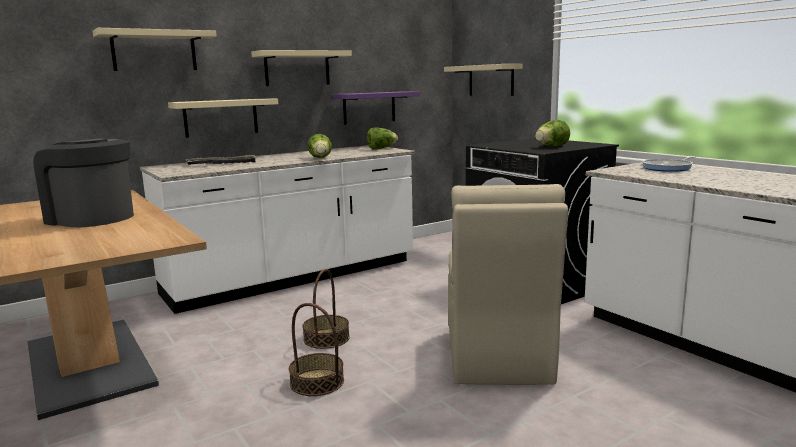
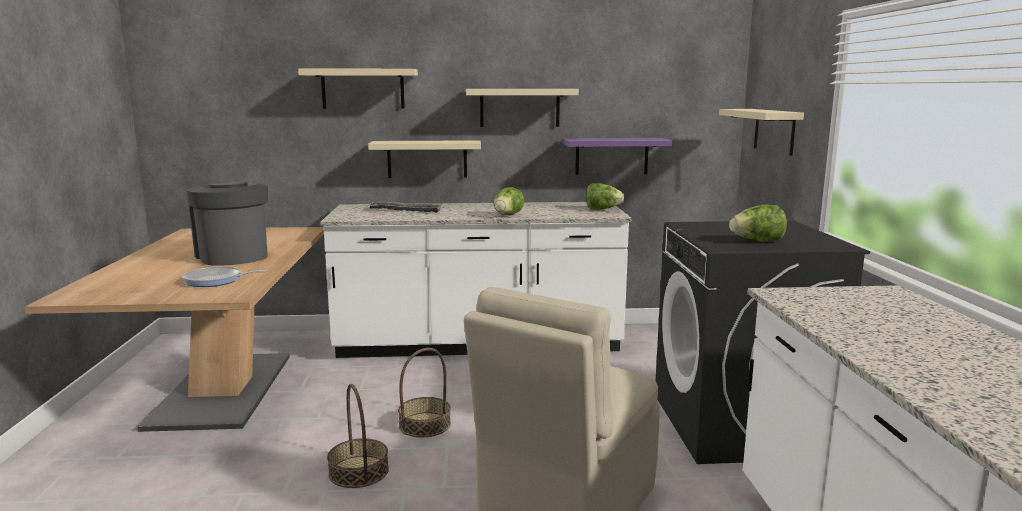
camera: 30 degrees right, 0 degrees up
frying pan [642,156,696,172] -> frying pan moved to [182,266,268,287]

